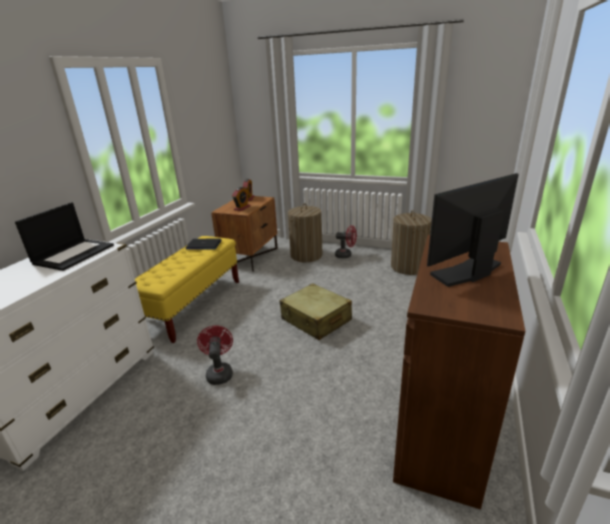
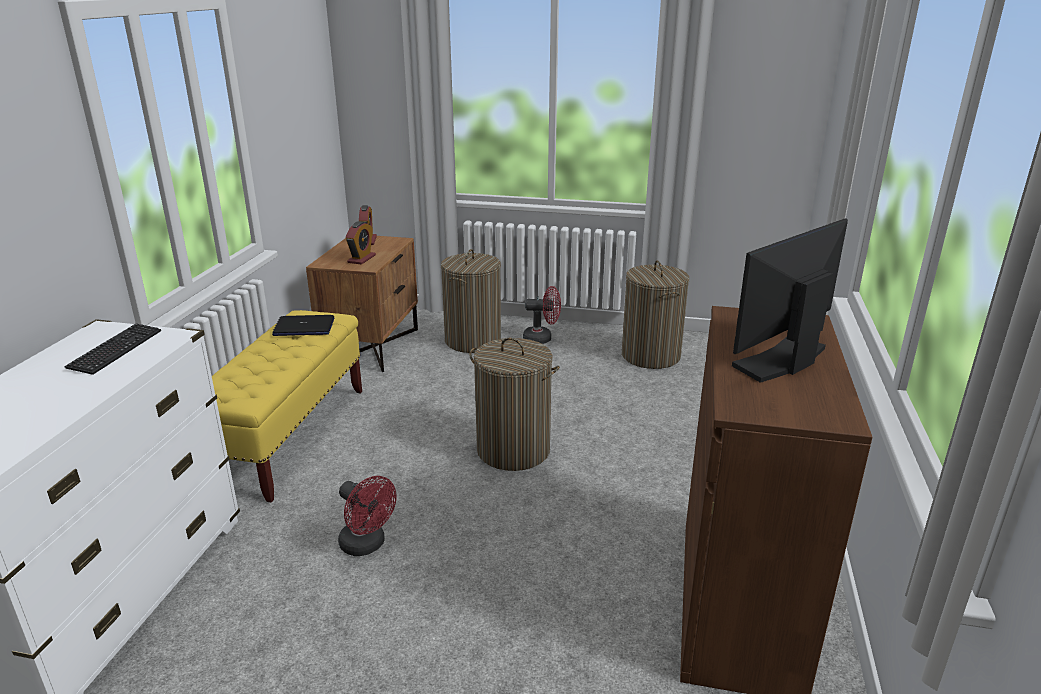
camera: 10 degrees left, 0 degrees up
laptop [15,202,114,271] -> keyboard [64,323,161,375]
red fan [197,325,233,385] -> red fan turned 150 degrees clockwise [338,476,396,556]
beige suitcase [280,283,352,340] -> laundry basket [469,338,560,471]

